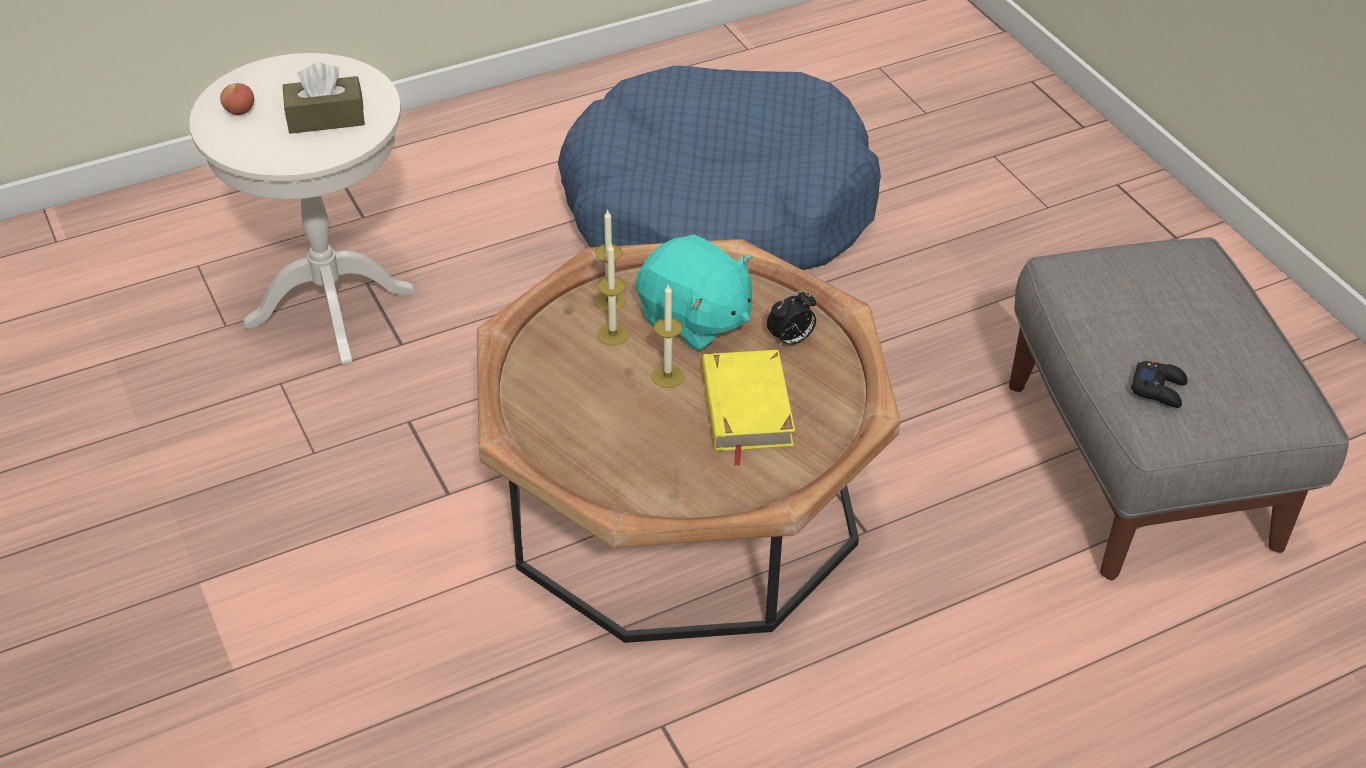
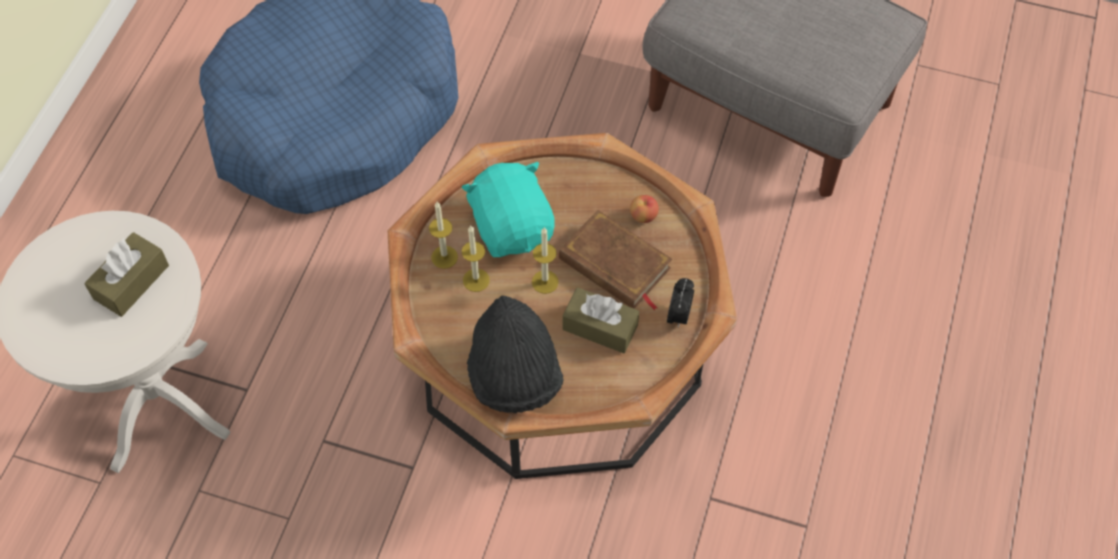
camera: 45 degrees left, 15 degrees up
apple [220,83,254,115] -> apple moved to [630,195,659,223]
turquoise plush toy [636,234,753,351] -> turquoise plush toy turned 105 degrees counterclockwise [462,162,555,257]
yellow book [702,350,795,466] -> brown book [559,210,672,310]
alarm clock [767,290,816,347] -> alarm clock moved to [667,278,694,327]
black game controller [1131,361,1188,408] -> none
none -> black hat [467,296,564,413]
none -> brown tissue box [563,287,639,353]

